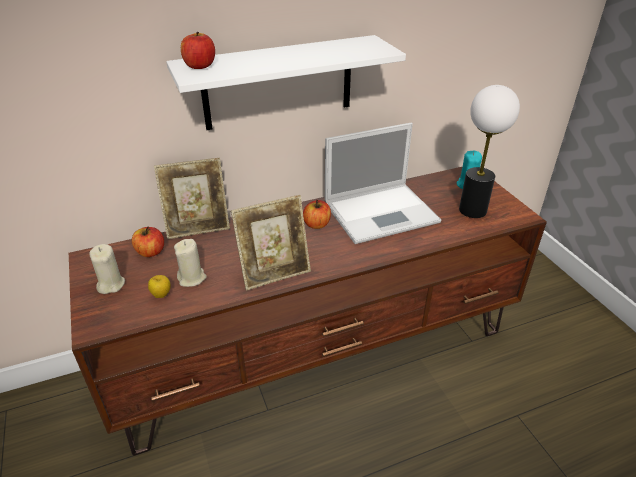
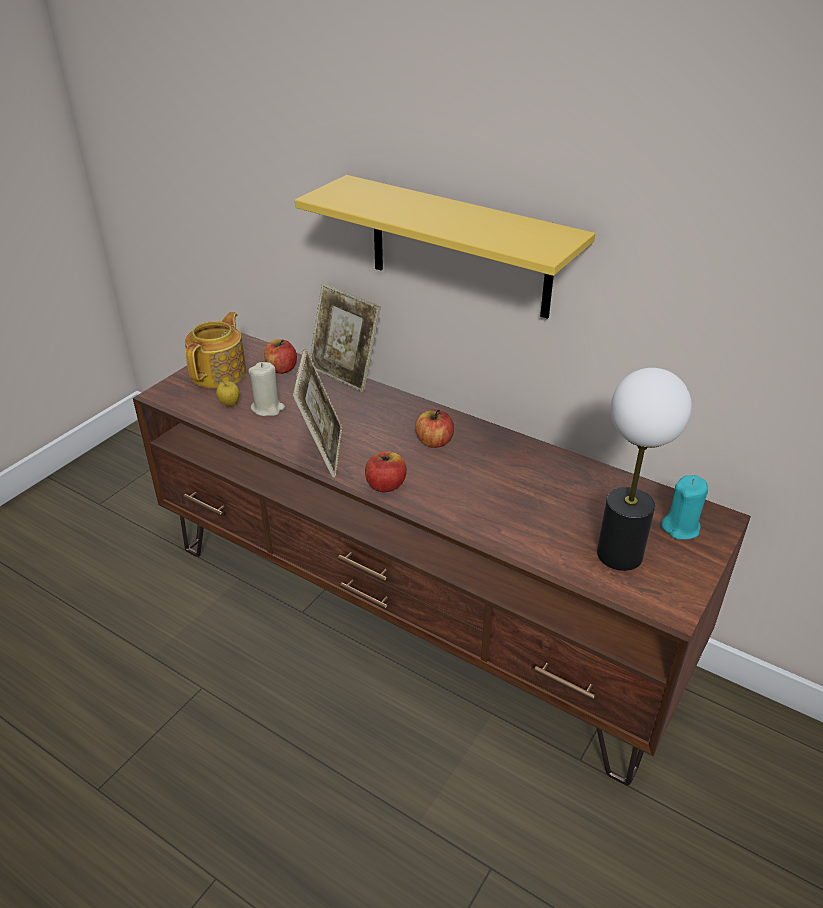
camera: 55 degrees right, 0 degrees up
beige candle [89,244,125,294] -> teapot [185,312,246,389]
white shelf [166,35,406,130] -> yellow shelf [295,175,595,319]
apple [181,32,215,69] -> apple moved to [365,451,407,492]
picture frame [231,195,311,290] -> picture frame turned 120 degrees counterclockwise [293,349,342,478]
laptop [325,123,441,244] -> none

